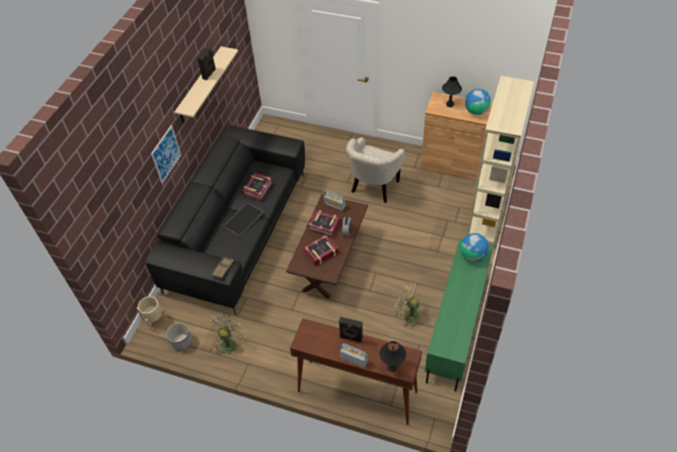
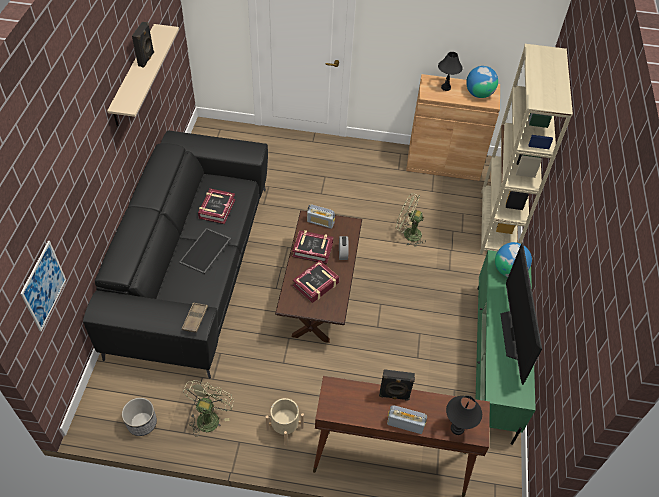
camera: 15 degrees left, 0 degrees up
beige planter [136,296,168,332] -> beige planter moved to [266,398,304,446]
picture [151,125,181,183] -> picture moved to [20,241,66,331]
beige armchair [346,137,405,203] -> none
green fan [394,282,421,328] -> green fan moved to [396,193,425,247]
none -> television [501,242,542,385]

